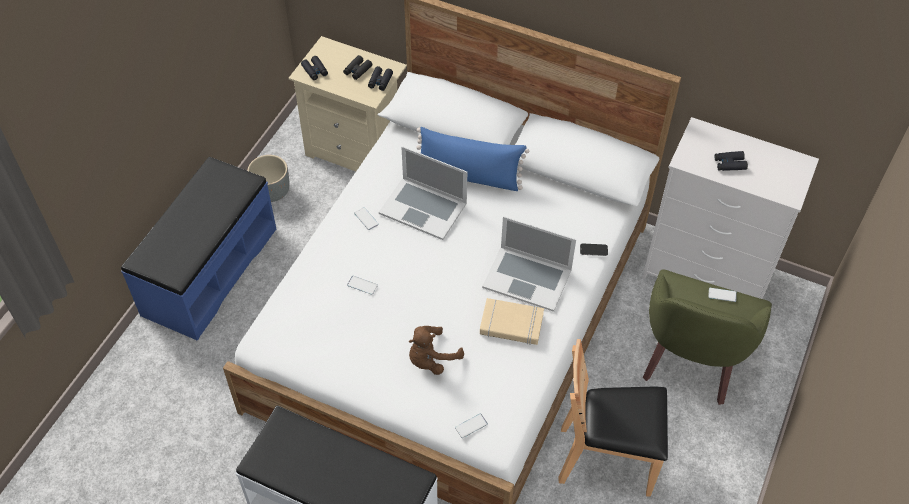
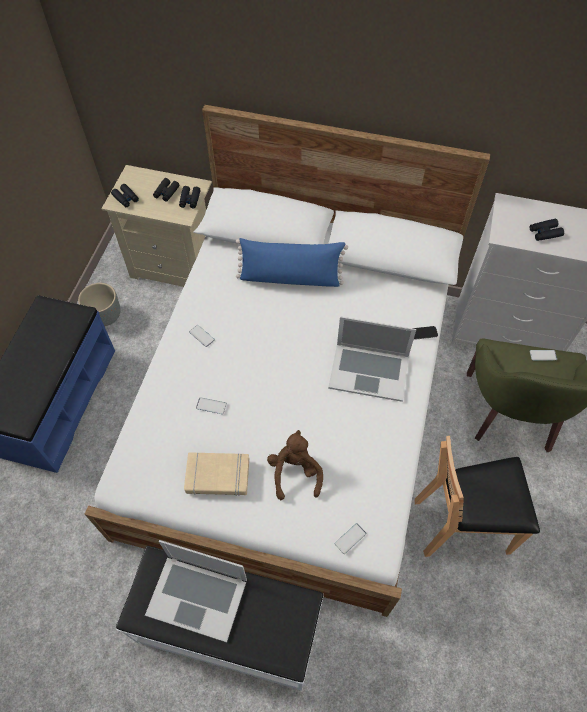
camera: 10 degrees left, 5 degrees up
laptop [379,146,467,240] -> laptop moved to [145,540,247,643]
brown plush toy [409,326,464,375] -> brown plush toy turned 135 degrees clockwise [267,430,323,500]
beige book [480,298,544,345] -> beige book moved to [184,452,249,496]

